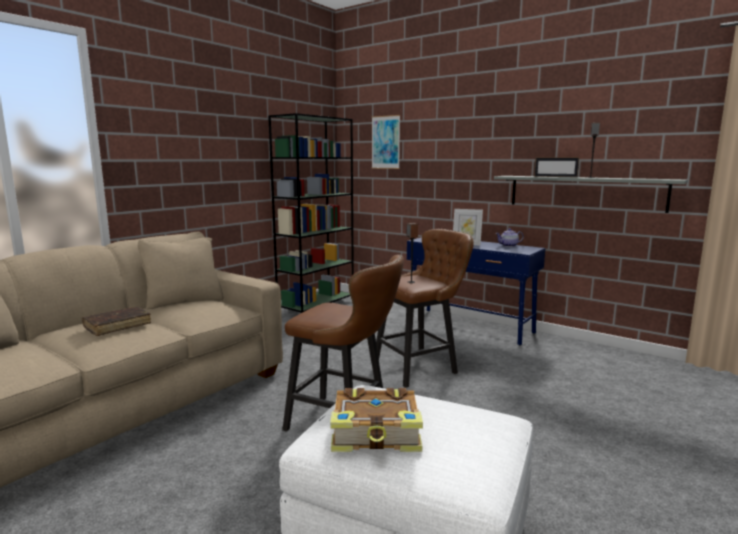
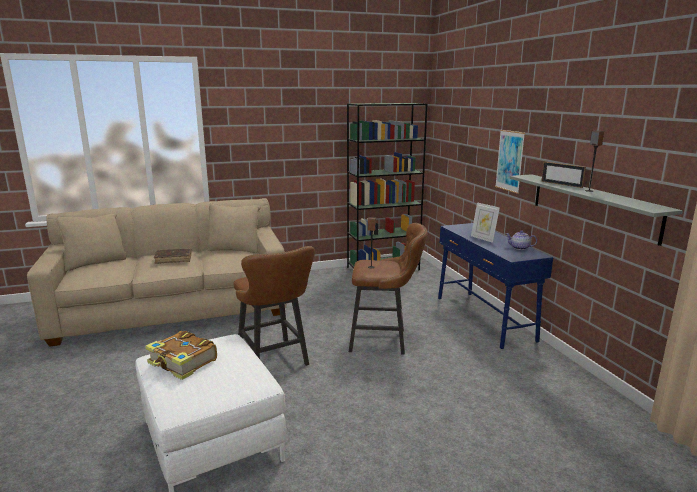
camera: 35 degrees right, 5 degrees up
picture [372,115,400,169] -> picture moved to [495,130,525,194]

